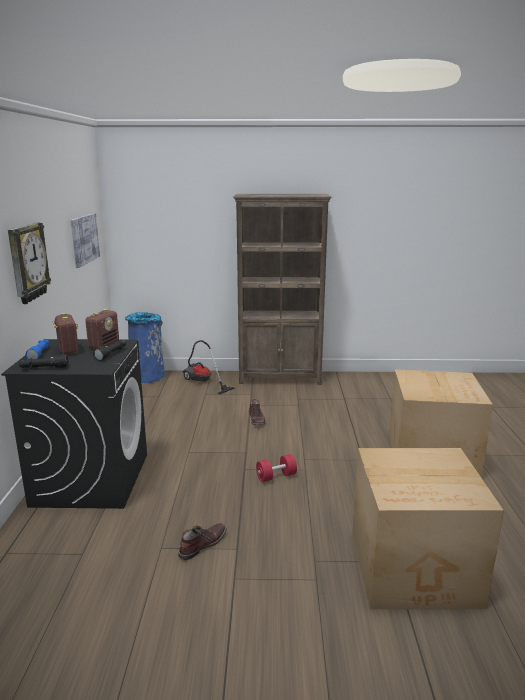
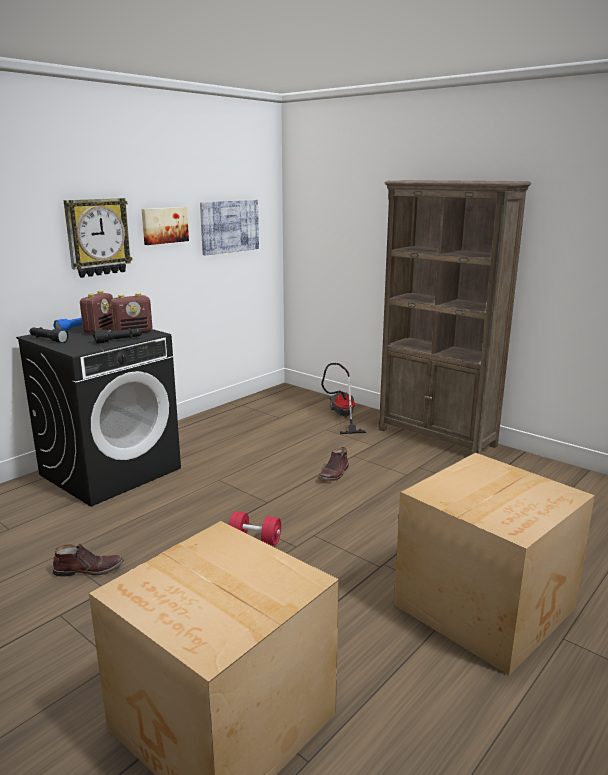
camera: 40 degrees right, 0 degrees up
blue trash can [125,312,165,383] -> none
none -> picture [142,207,189,245]

